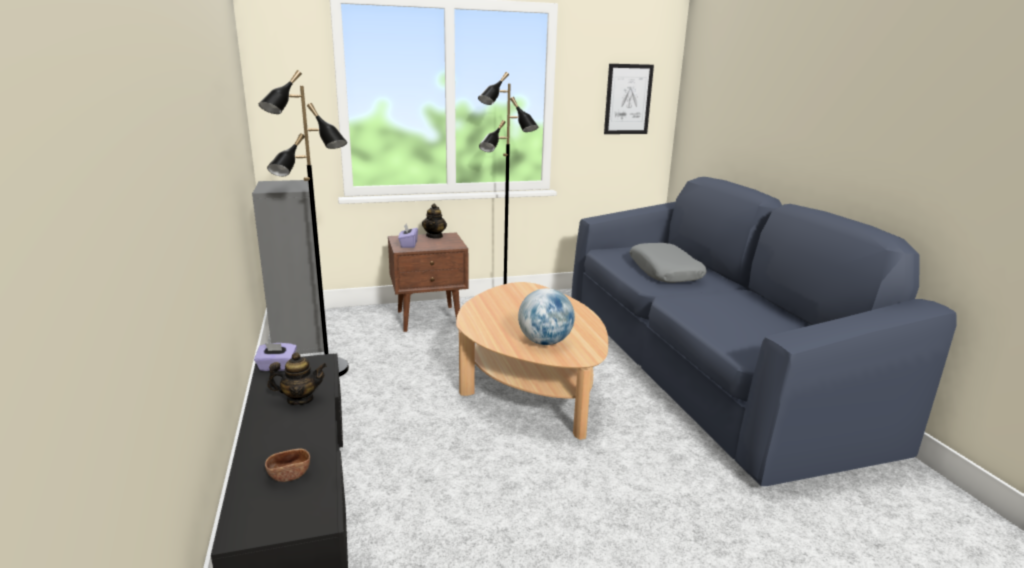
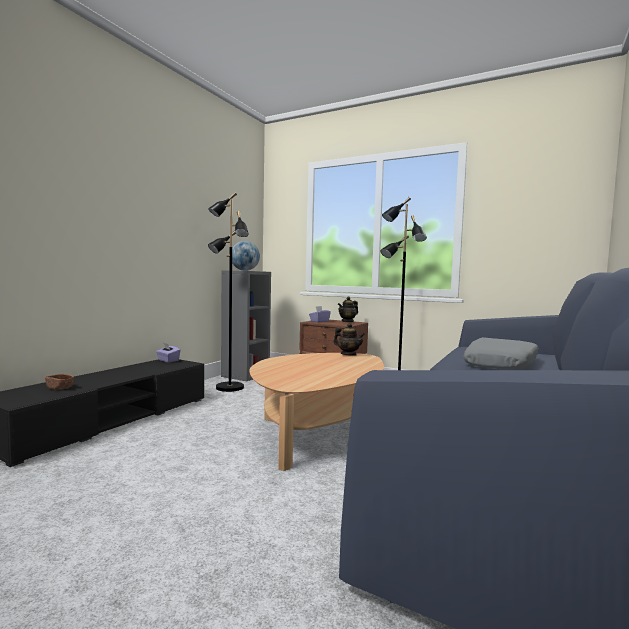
camera: 45 degrees right, 15 degrees down
teapot [268,352,327,405] -> teapot moved to [334,323,365,356]
globe [518,288,575,345] -> globe moved to [232,241,260,271]
picture [604,64,654,134] -> none

